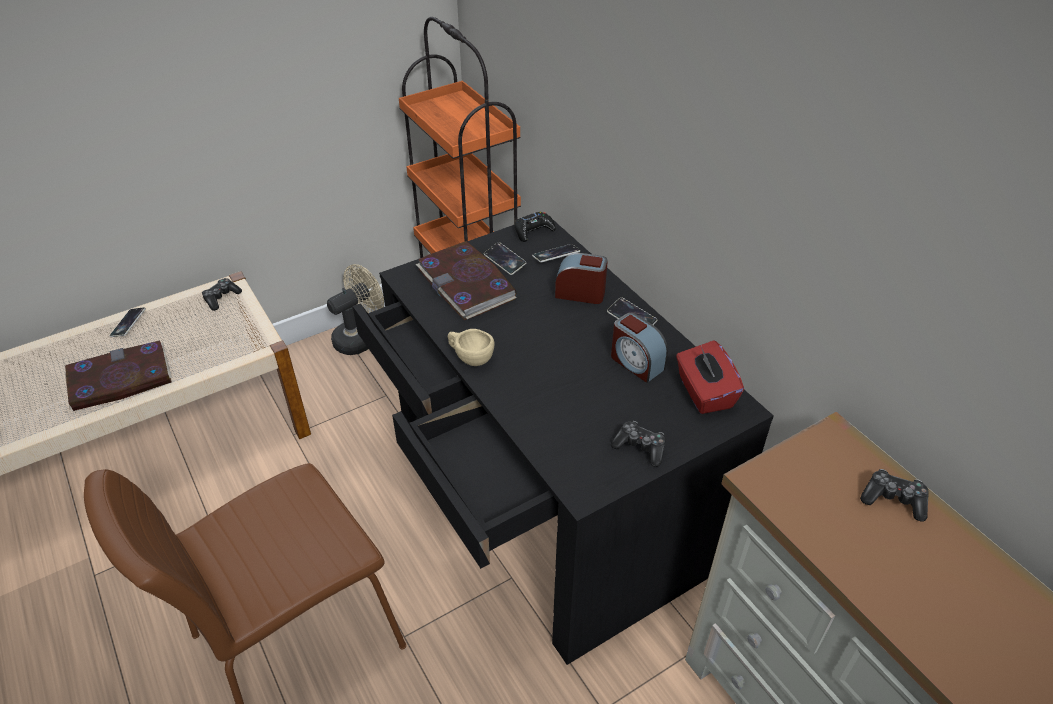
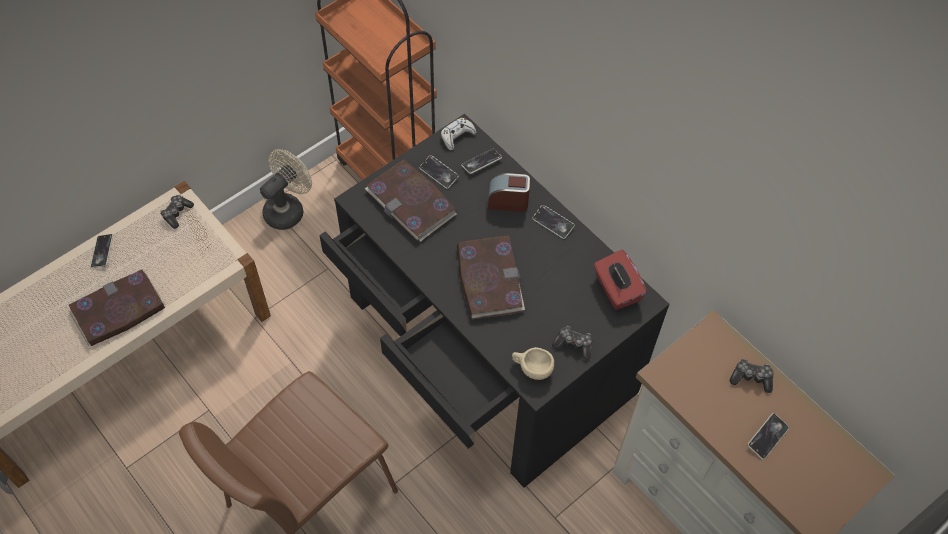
camera: 10 degrees left, 15 degrees up
beige cup [448,329,494,366] -> beige cup moved to [512,347,554,380]
black game controller [515,212,556,242] -> white game controller [441,118,476,150]
alarm clock [611,313,668,383] -> none
none -> book [457,235,525,319]
none -> phone [748,413,789,460]

